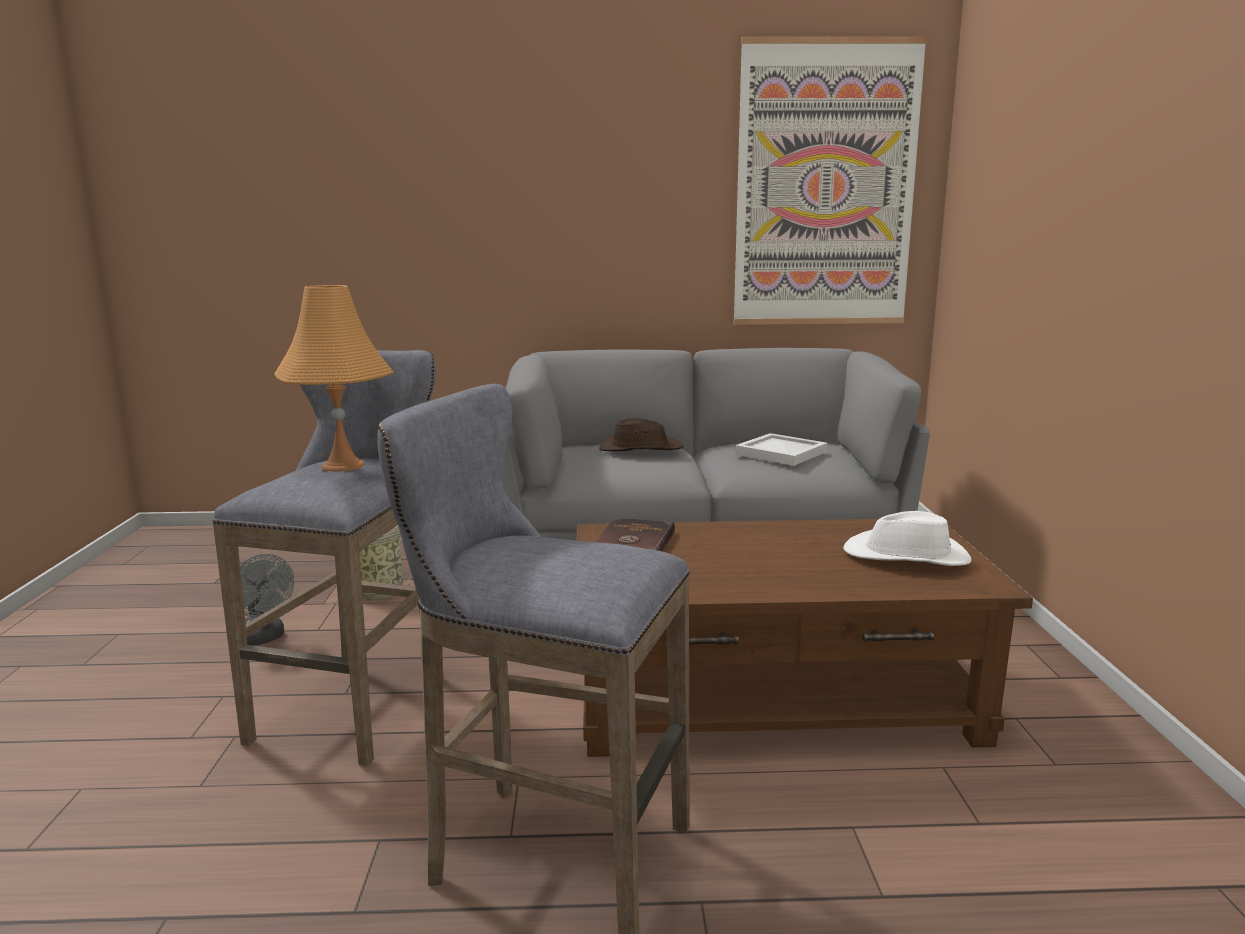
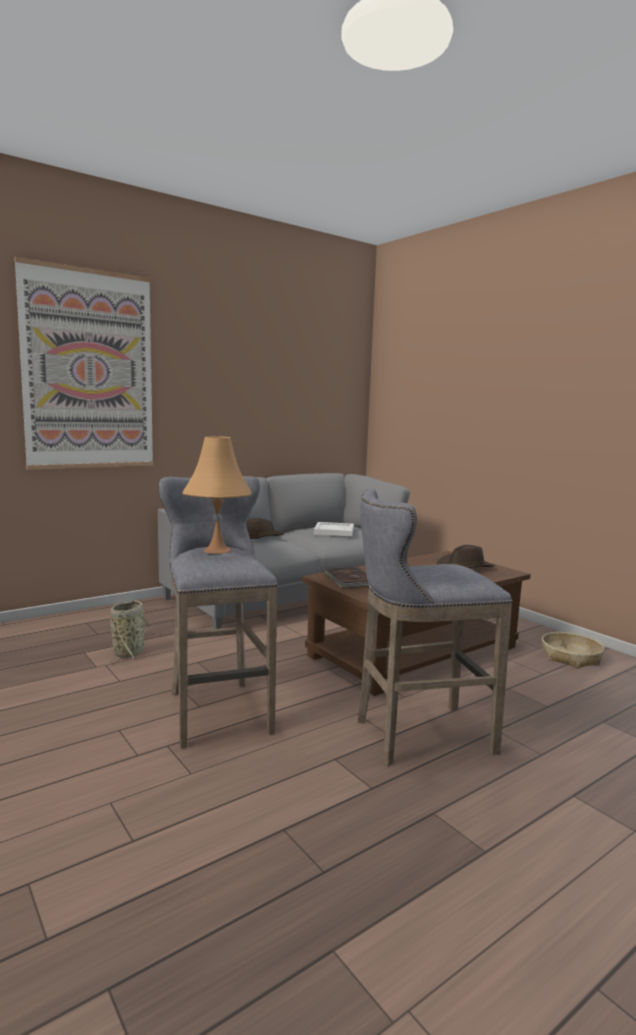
camera: 35 degrees left, 5 degrees down
grey fan [240,554,294,646] -> none
picture [734,36,927,325] -> picture moved to [14,257,153,470]
white hat [843,511,972,566] -> brown hat [437,545,495,568]
none -> basket [542,632,604,669]

